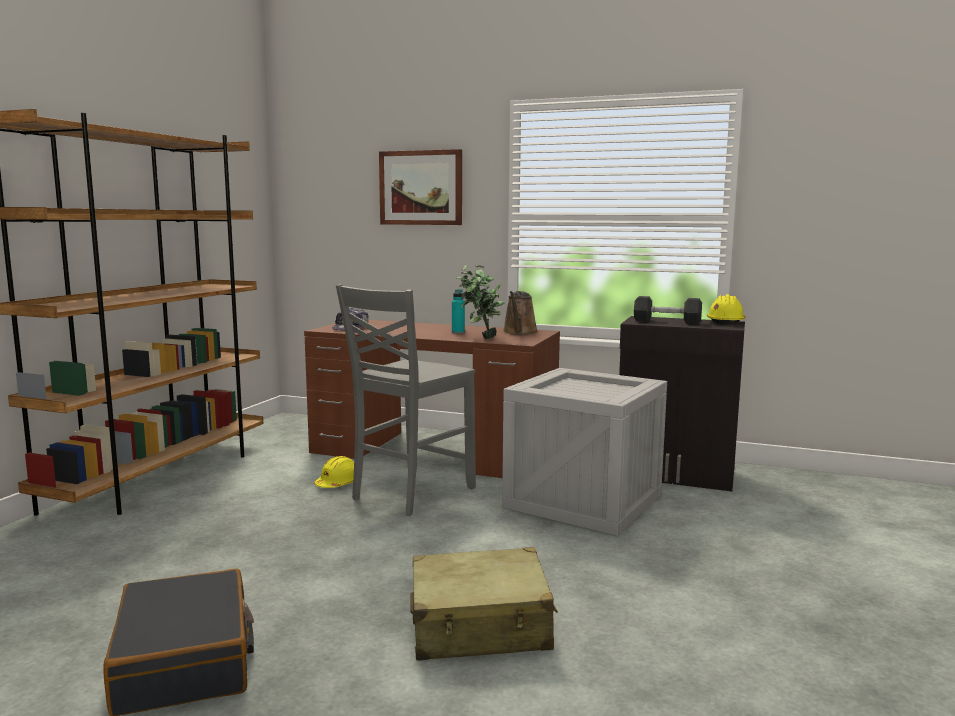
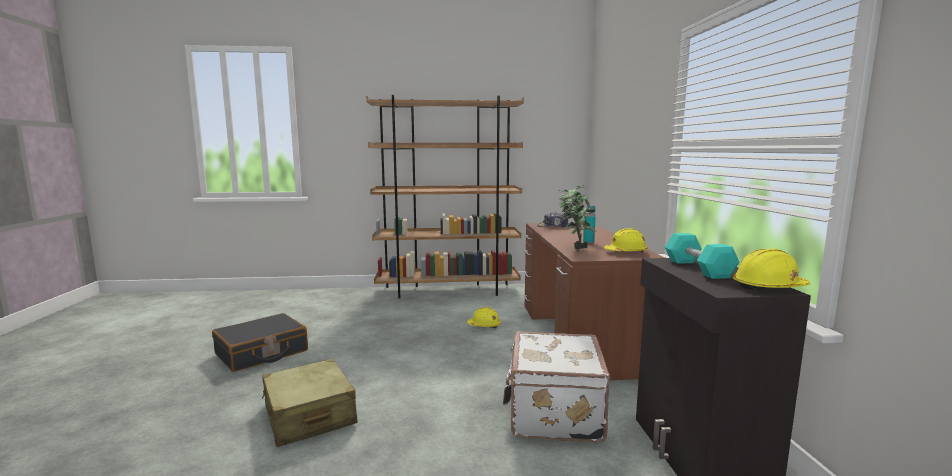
camera: 65 degrees right, 0 degrees up
grey chair [336,284,476,516] -> none
picture [379,149,462,225] -> none
crate [502,368,667,536] -> white suitcase [503,331,610,443]
brown watering can [503,291,538,335] -> yellow hard hat [604,228,648,253]
grey dumbbell [634,296,702,324] -> turquoise dumbbell [665,233,740,279]

